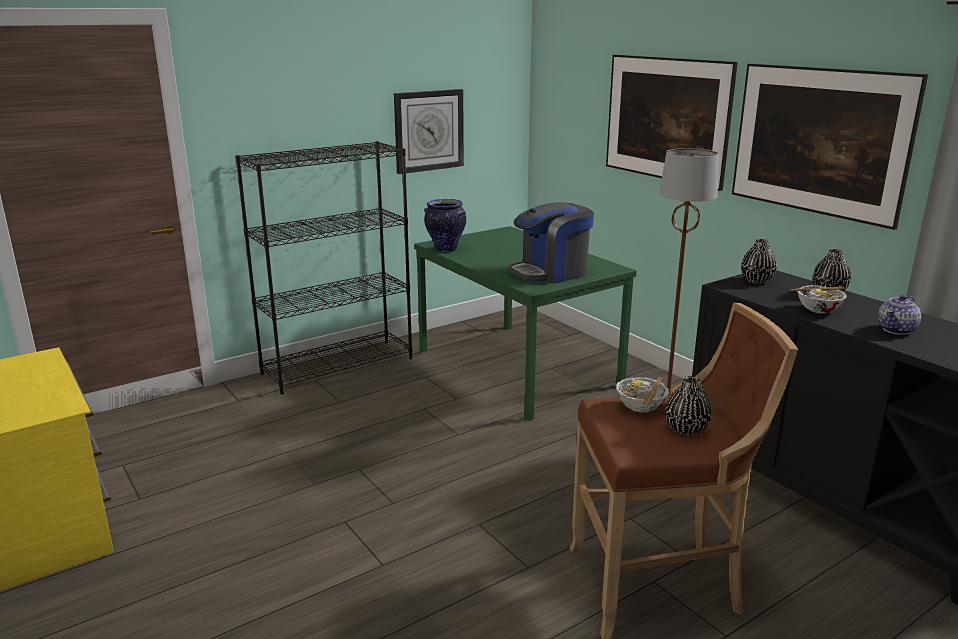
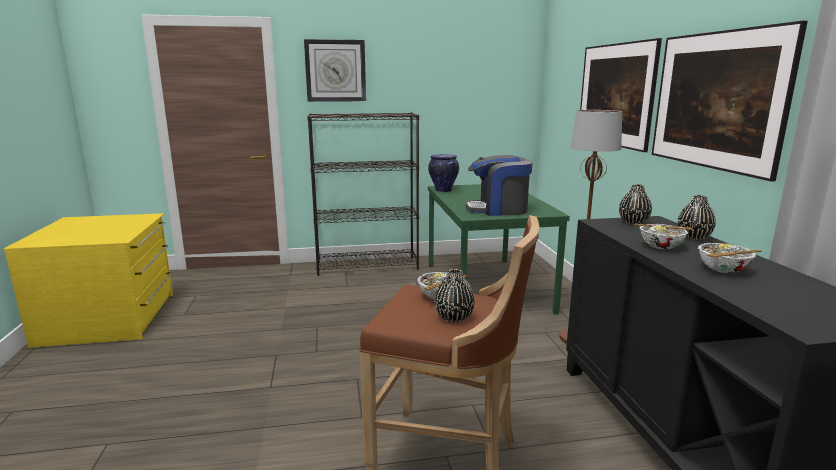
camera: 25 degrees right, 5 degrees down
wall clock [394,89,464,174] -> wall clock moved to [304,39,366,102]
teapot [878,295,921,335] -> bowl [698,243,762,273]

